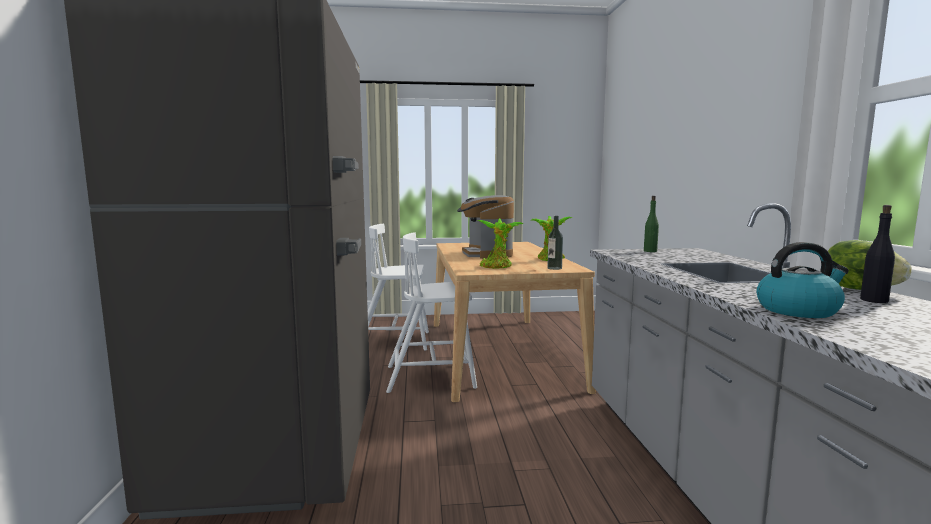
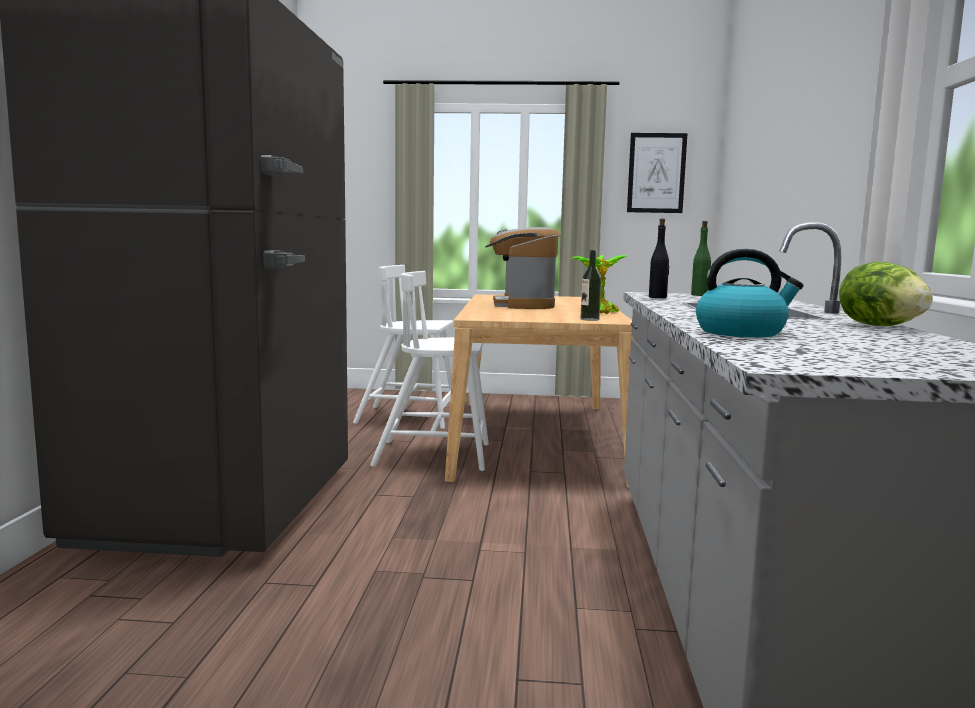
camera: 10 degrees right, 0 degrees up
potted plant [477,218,523,269] -> none
black bottle [860,205,895,303] -> black bottle moved to [649,219,670,298]
none -> picture [627,133,688,213]

